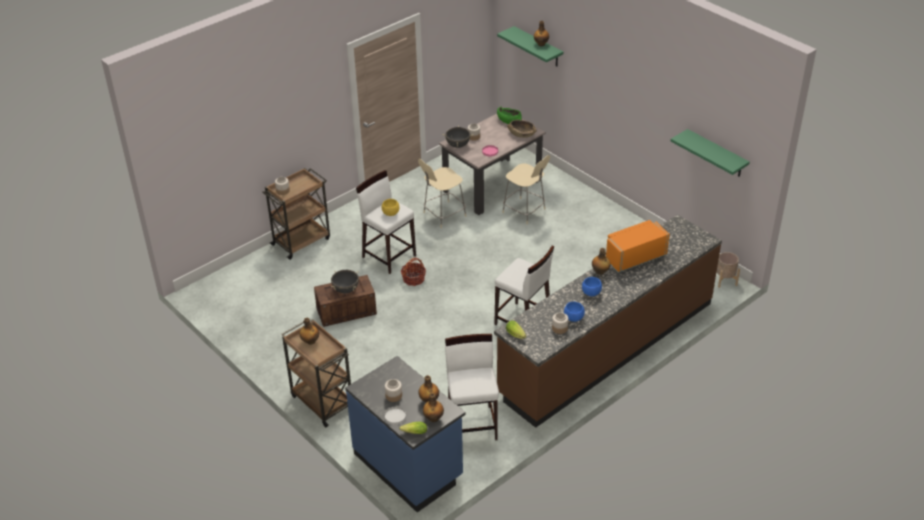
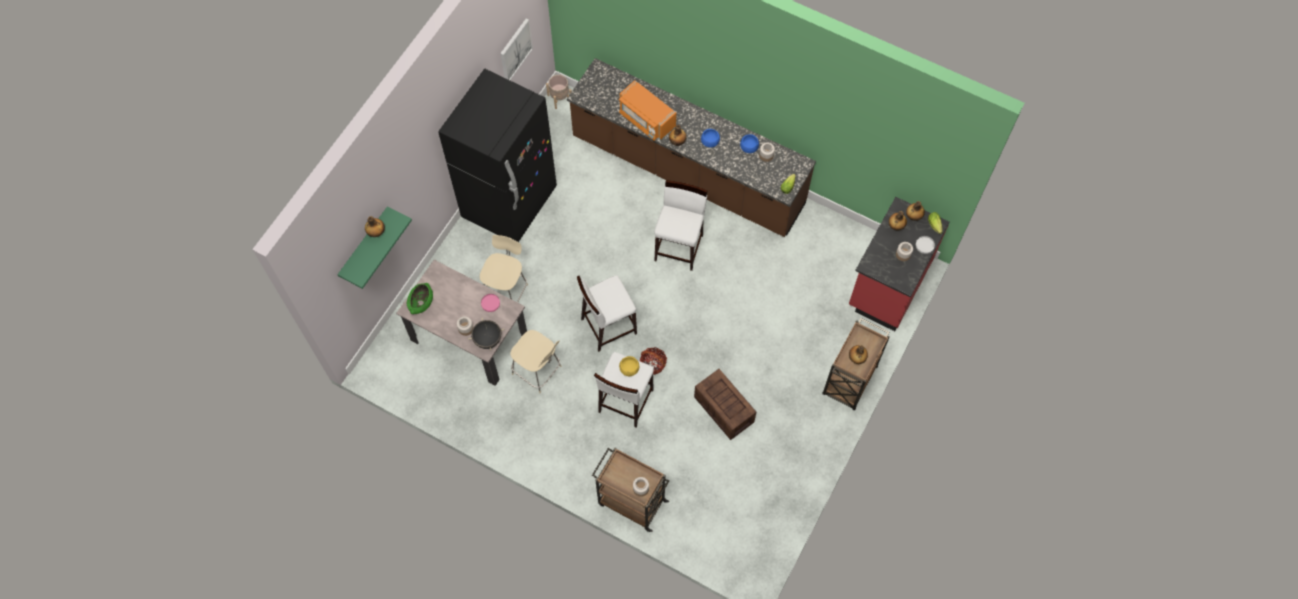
camera: 110 degrees left, 25 degrees up
black cooking pot [331,270,359,294] -> none
blue counter [345,356,466,512] -> red counter [849,197,950,331]
white stool [445,334,499,441] -> white stool moved to [577,275,637,352]
brown bowl [507,120,537,138] -> none
green shelf [671,129,750,177] -> picture [500,18,533,80]
none -> black fridge [439,69,557,242]

